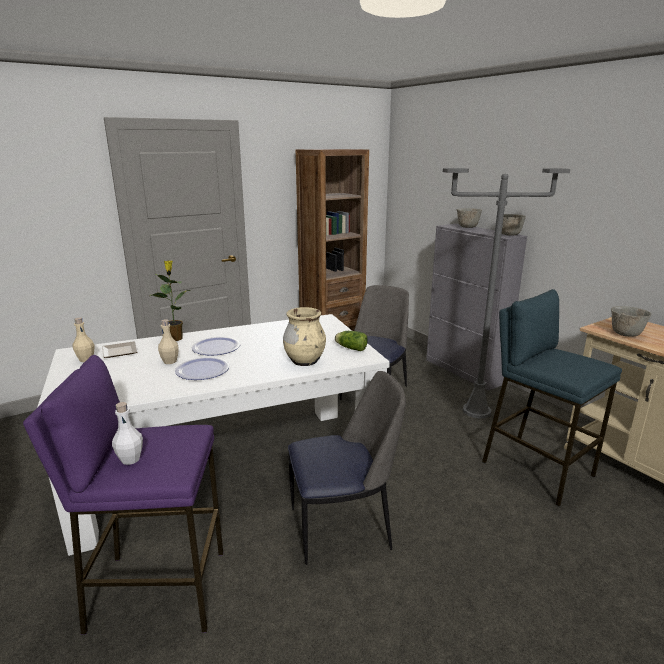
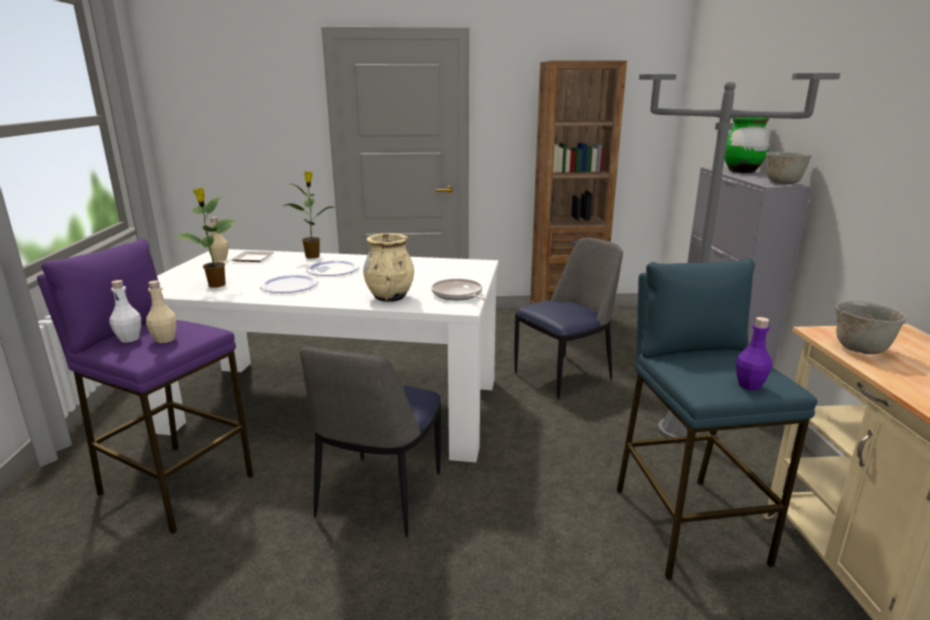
camera: 30 degrees right, 0 degrees up
beige bottle [158,319,179,364] -> beige bottle moved to [146,280,176,343]
chair [288,371,406,565] -> chair turned 90 degrees clockwise [300,346,441,537]
lettuce [335,331,368,351] -> frying pan [431,279,487,301]
grey bowl [457,208,482,228] -> green vase [725,117,770,173]
none -> potted plant [175,188,237,288]
none -> purple bottle [736,317,772,391]

